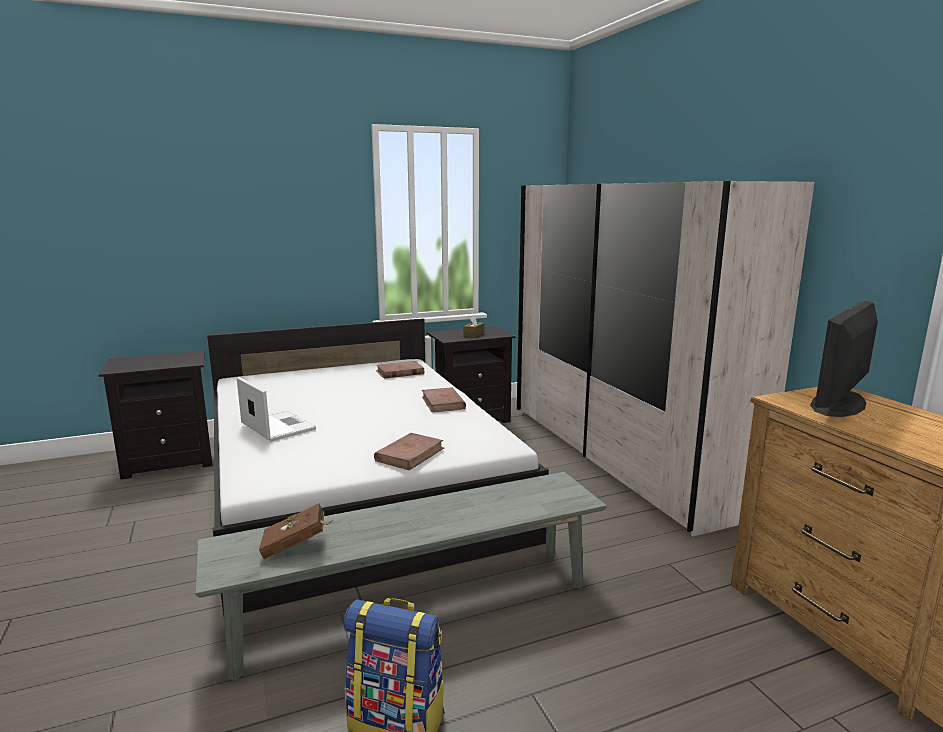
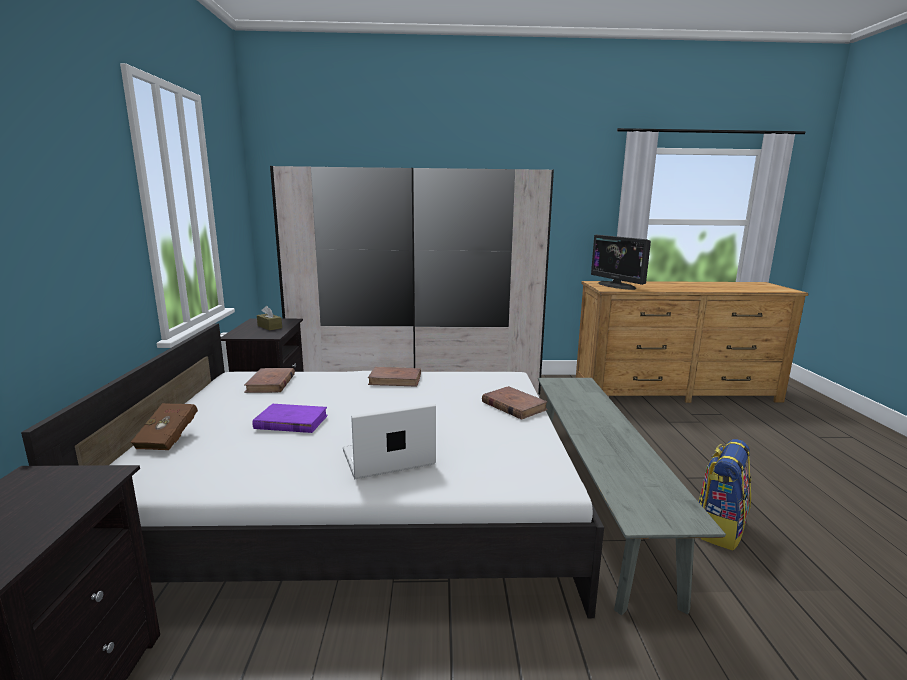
camera: 70 degrees left, 0 degrees up
brown book [259,503,334,559] -> brown book moved to [131,403,198,450]
none -> purple book [252,404,328,433]

